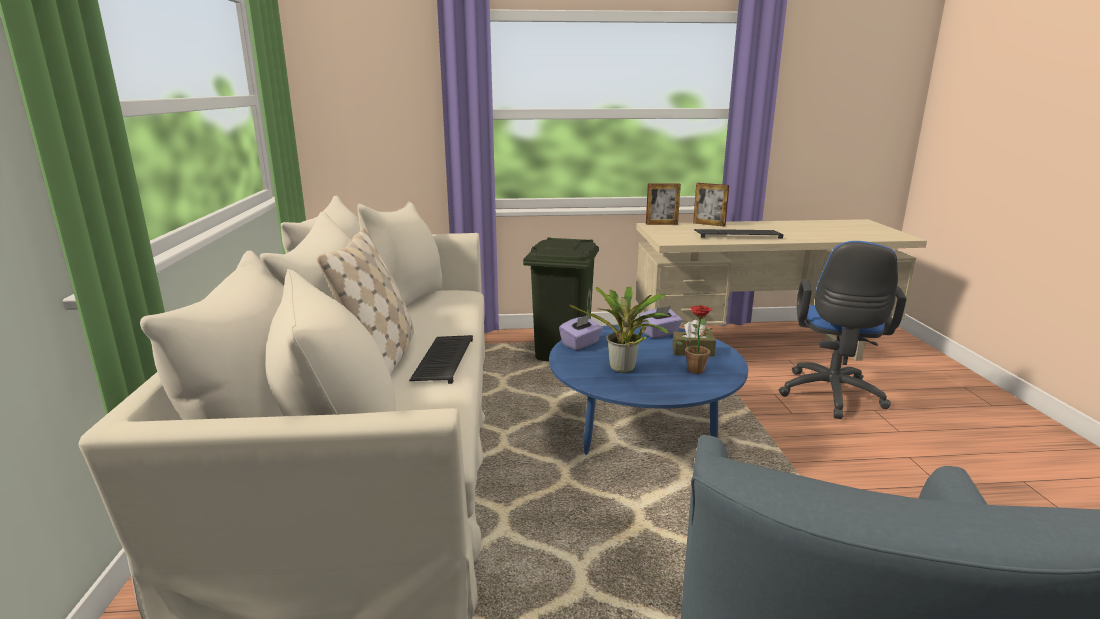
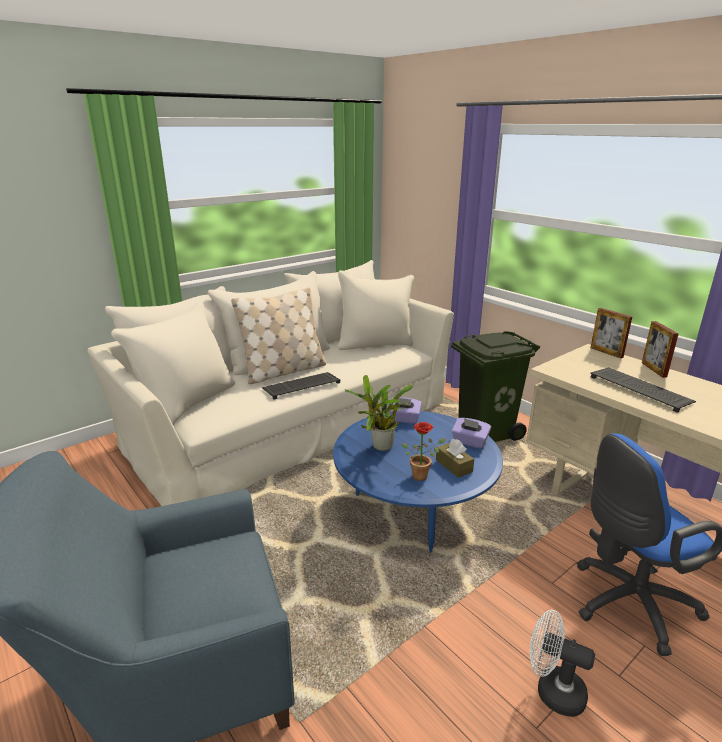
camera: 55 degrees right, 5 degrees up
none -> white fan [530,610,595,717]

